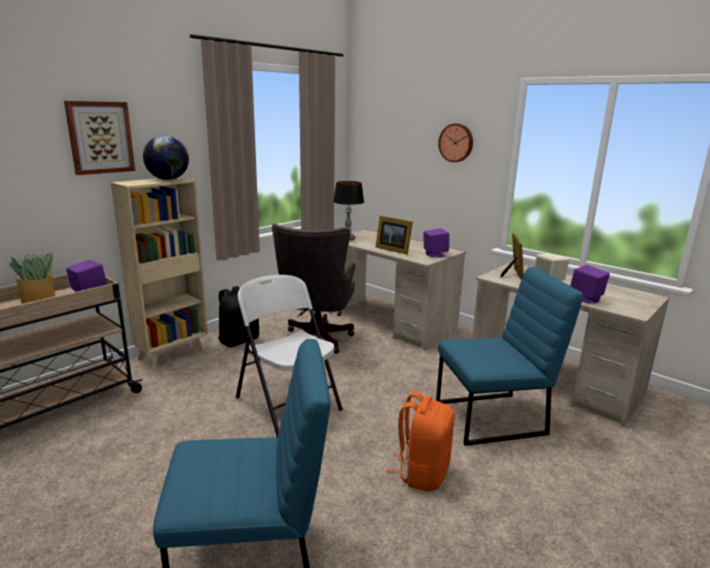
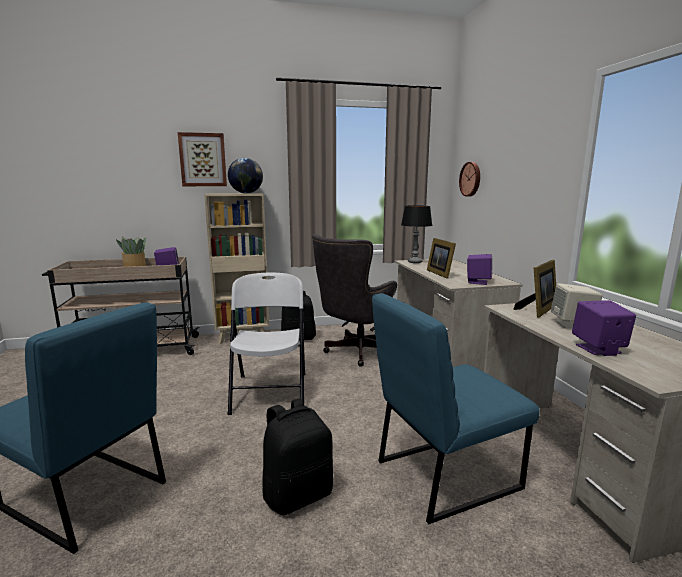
camera: 35 degrees right, 5 degrees down
orange backpack [387,391,455,491] -> black backpack [262,398,333,515]
blue chair [436,267,583,446] -> blue chair turned 135 degrees clockwise [372,293,540,524]
wall clock [438,124,473,162] -> wall clock moved to [459,162,480,197]

